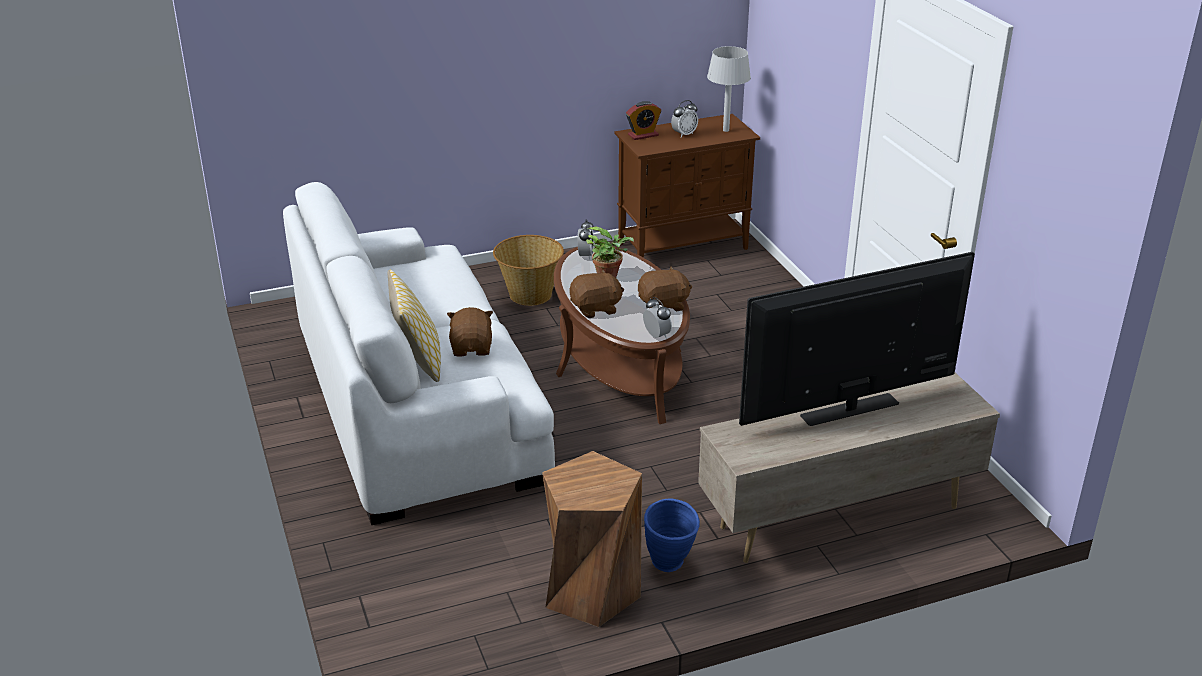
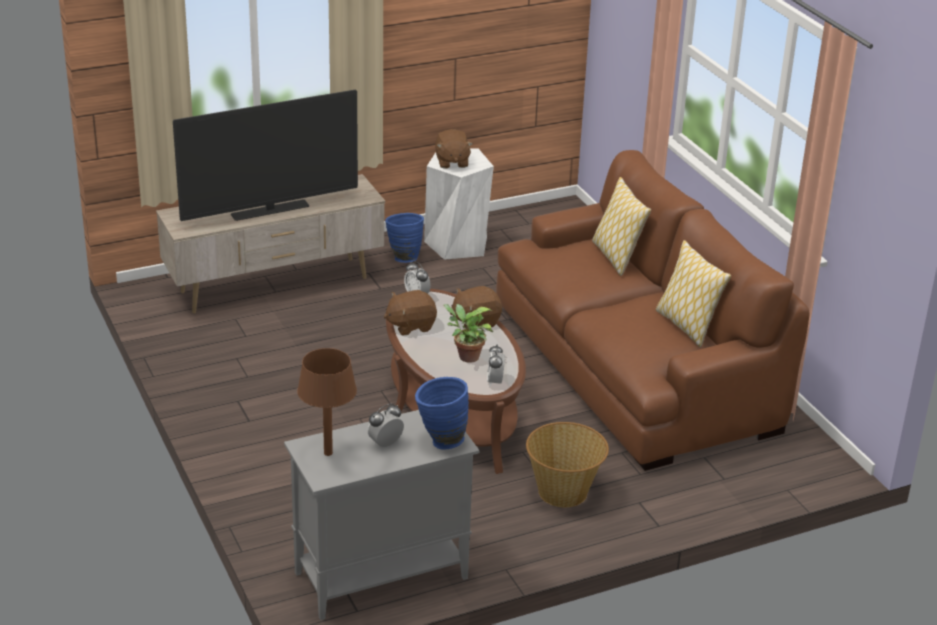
camera: 175 degrees right, 0 degrees up
white sofa [283,182,555,525] -> brown sofa [496,150,810,471]
brown plush toy [447,307,493,357] -> brown plush toy moved to [435,129,473,169]
brown stool [542,451,642,627] -> white stool [424,149,494,260]
brown cabinet [614,114,760,258] -> grey cabinet [284,410,479,620]
alarm clock [626,101,661,140] -> blue vase [415,377,469,450]
grey table lamp [707,46,751,132] -> brown table lamp [297,348,357,456]
none -> pillow [656,240,731,347]

